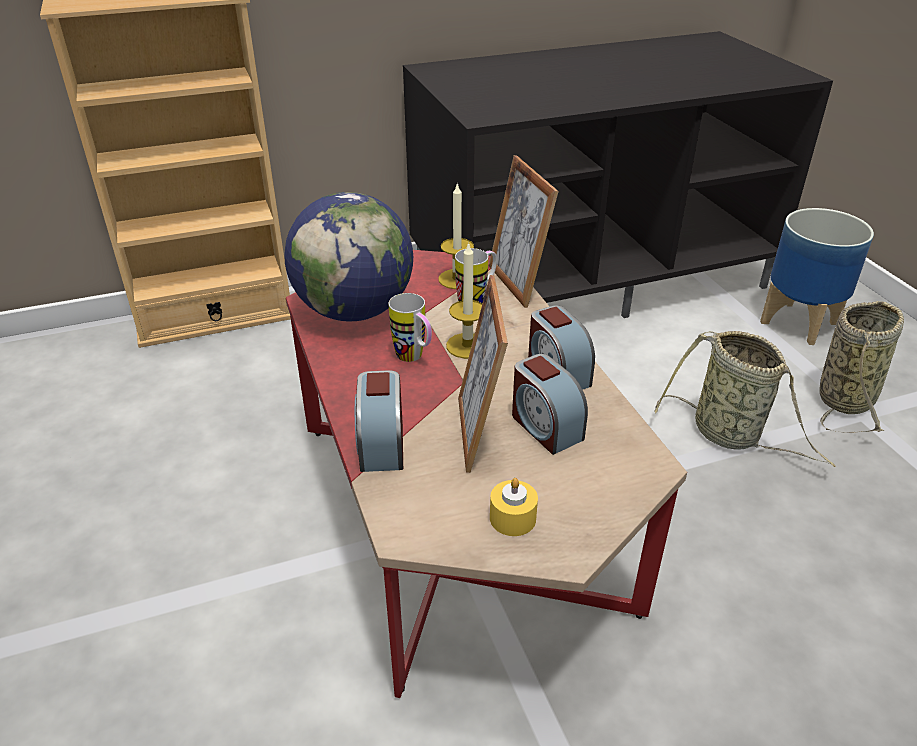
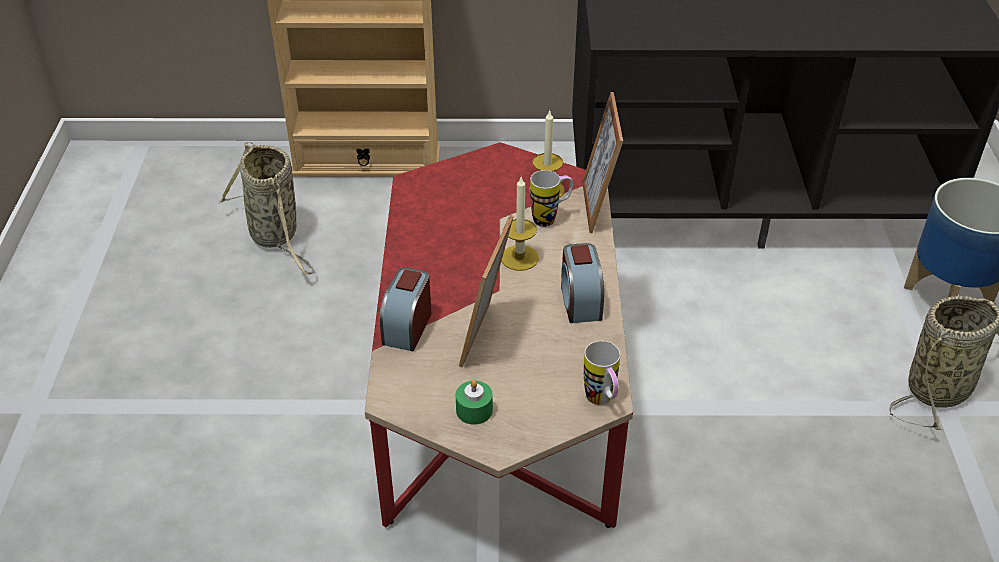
camera: 20 degrees right, 5 degrees up
globe [284,192,413,321] -> none
mug [388,293,432,362] -> mug moved to [584,341,620,405]
yellow candle [490,478,538,536] -> green candle [456,380,493,425]
alarm clock [512,354,588,455] -> none
basket [654,331,836,467] -> basket moved to [218,142,315,274]

